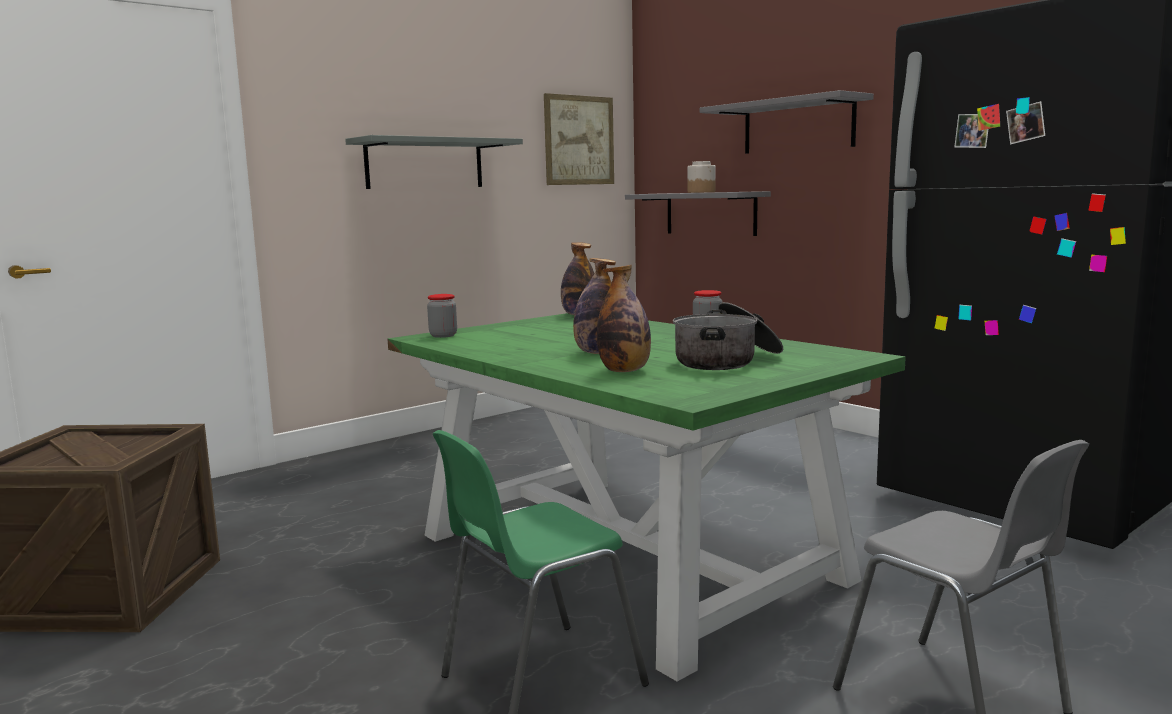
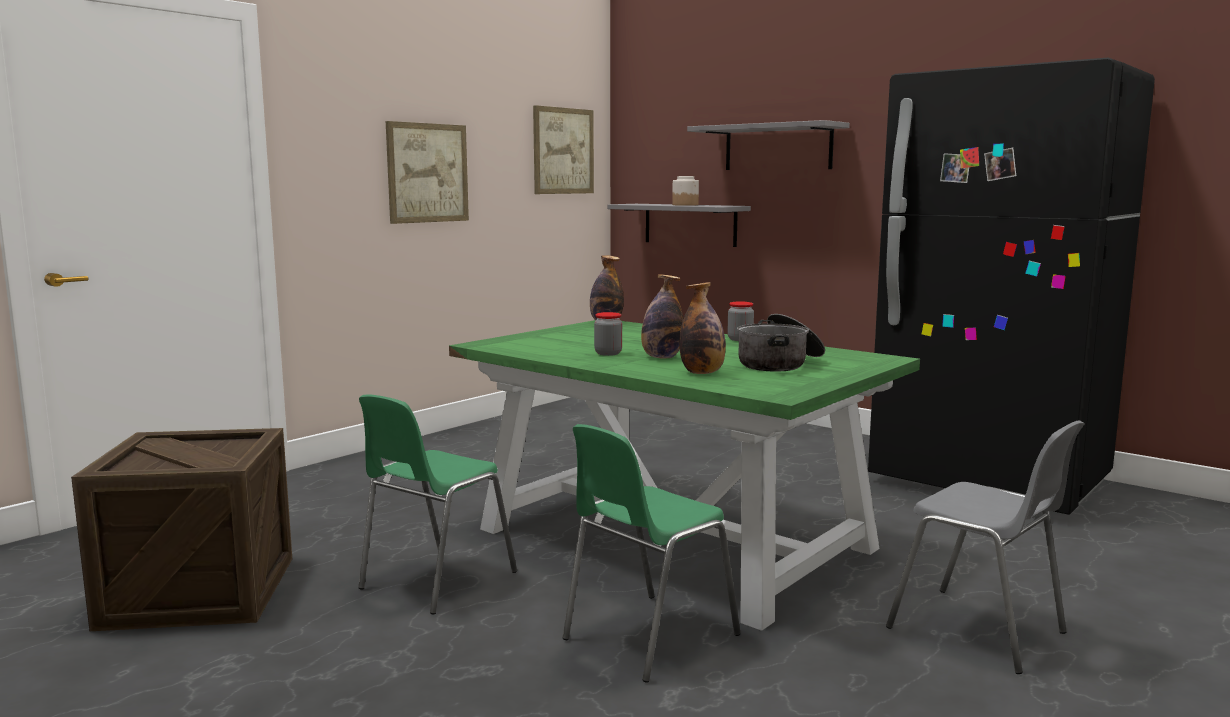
camera: 10 degrees left, 0 degrees up
grey shelf [345,135,523,189] -> picture [386,121,469,224]
jar [427,294,457,338] -> jar moved to [594,312,622,356]
none -> green chair [358,395,517,615]

